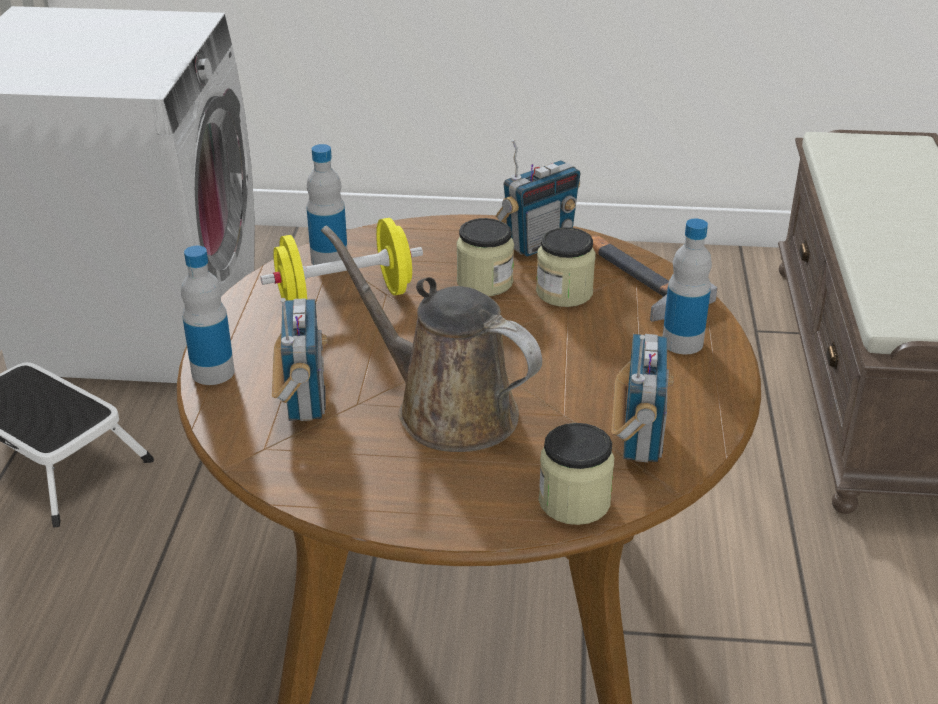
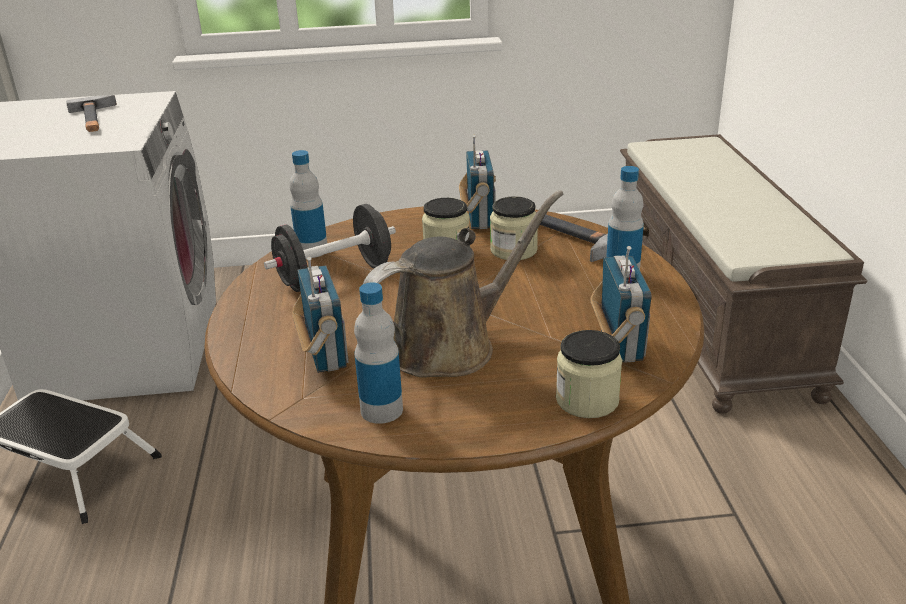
camera: 10 degrees left, 5 degrees down
bottle [181,246,235,385] -> bottle moved to [354,283,403,424]
yellow dumbbell [260,218,423,300] -> black dumbbell [264,204,396,292]
brown watering can [321,225,542,452] -> brown watering can turned 120 degrees clockwise [363,190,564,378]
radio [496,139,580,257] -> radio turned 45 degrees counterclockwise [459,135,496,229]
none -> hammer [66,95,117,132]

